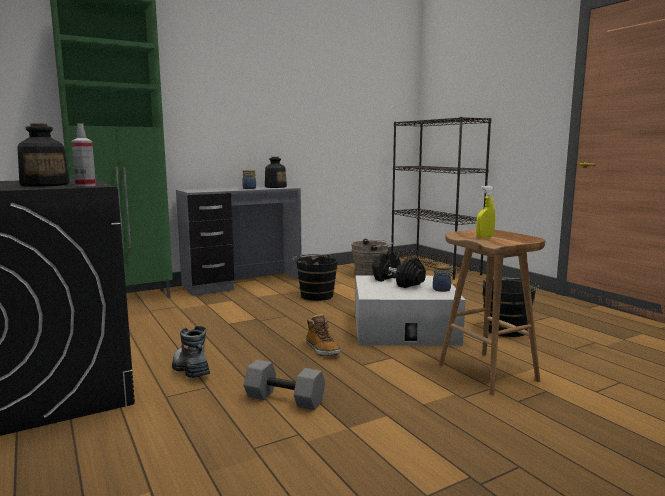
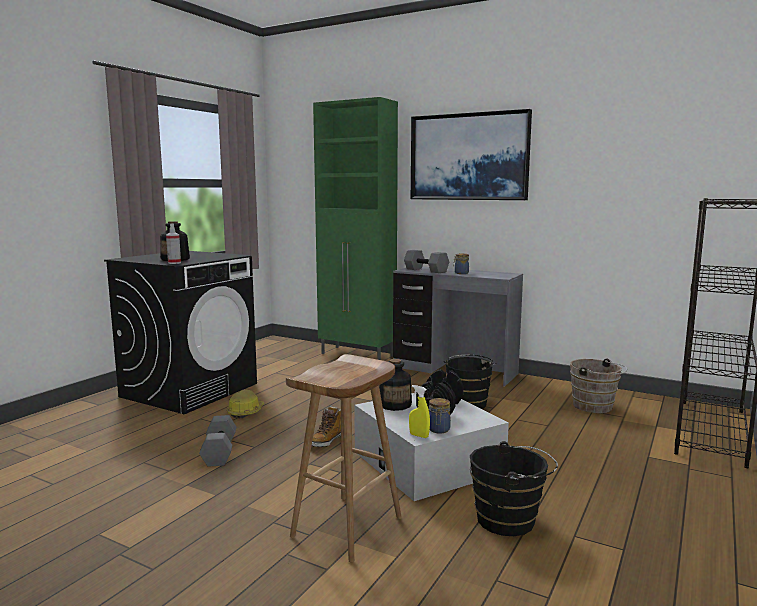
camera: 60 degrees right, 0 degrees up
boot [172,326,210,378] -> hard hat [227,389,264,419]
bottle [265,157,287,188] -> bottle moved to [379,359,412,411]
yellow spray bottle [476,186,495,238] -> yellow spray bottle moved to [409,385,430,438]
none -> grey dumbbell [404,250,449,273]
none -> picture [411,109,532,200]

